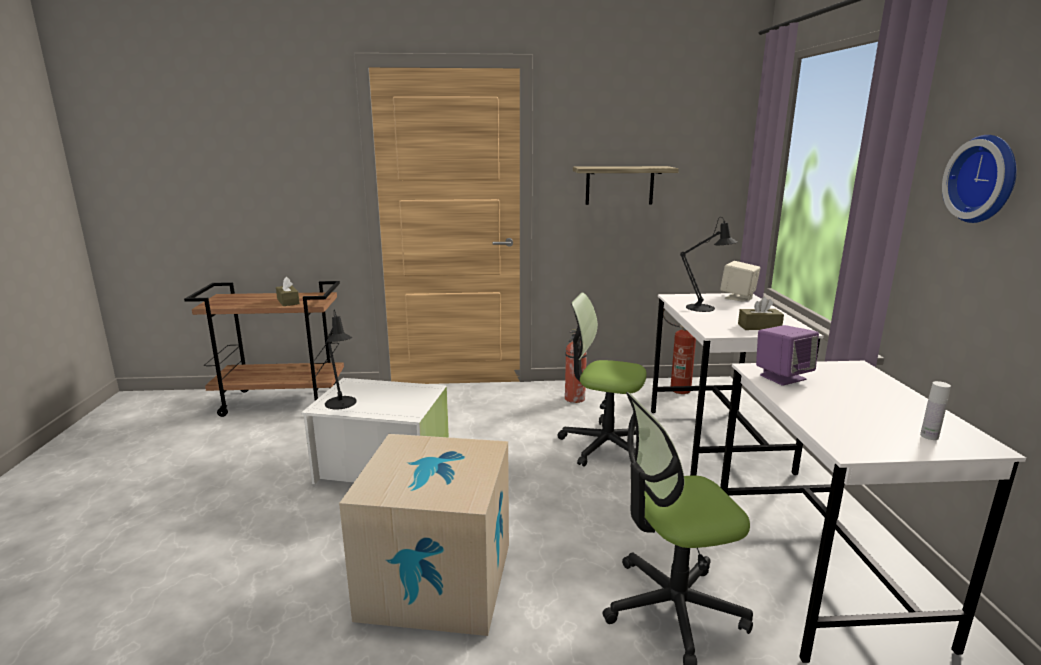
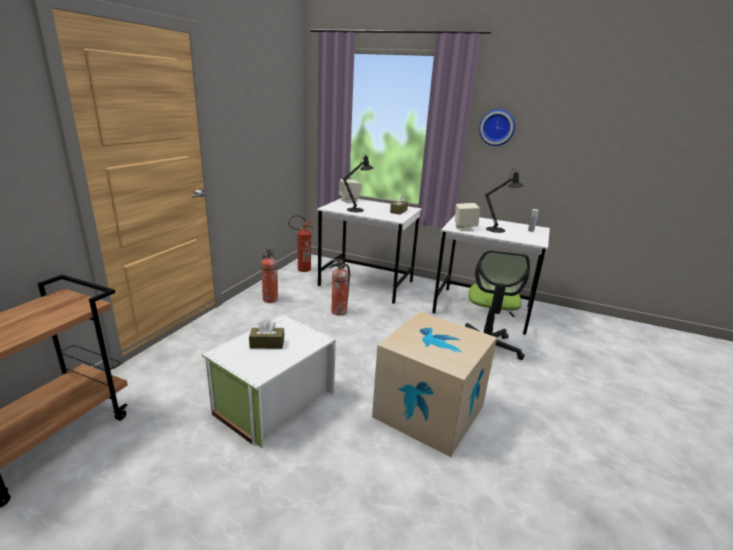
camera: 65 degrees left, 5 degrees up
brown tissue box [276,277,300,306] -> brown tissue box moved to [249,319,284,349]
black table lamp [325,309,357,410] -> black table lamp moved to [485,169,524,233]
office chair [558,293,646,467] -> fire extinguisher [329,259,350,316]
shelf [573,166,679,205] -> none
purple speaker [756,325,819,386] -> beige speaker [455,203,480,231]

